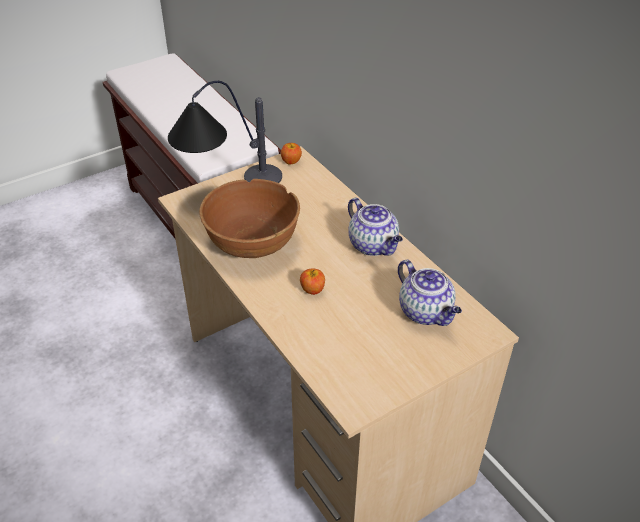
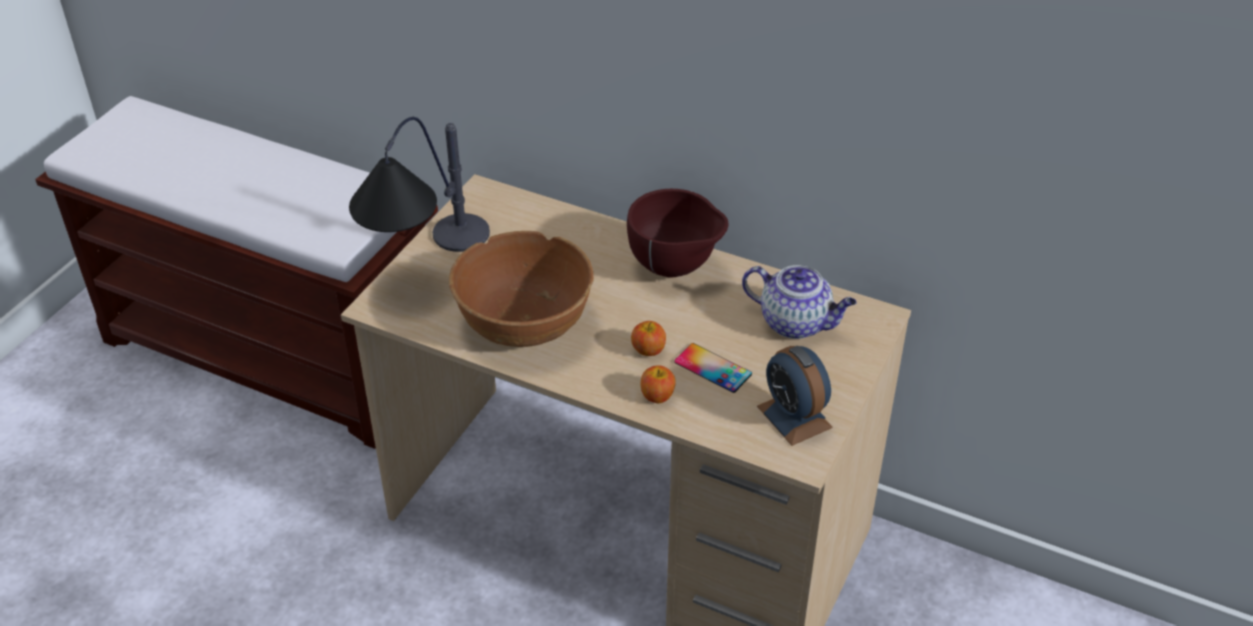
camera: 30 degrees left, 0 degrees up
apple [281,143,302,164] -> apple moved to [641,365,676,403]
teapot [348,197,403,256] -> brown bowl [627,189,728,277]
none -> phone [674,343,752,393]
none -> alarm clock [757,346,833,446]

